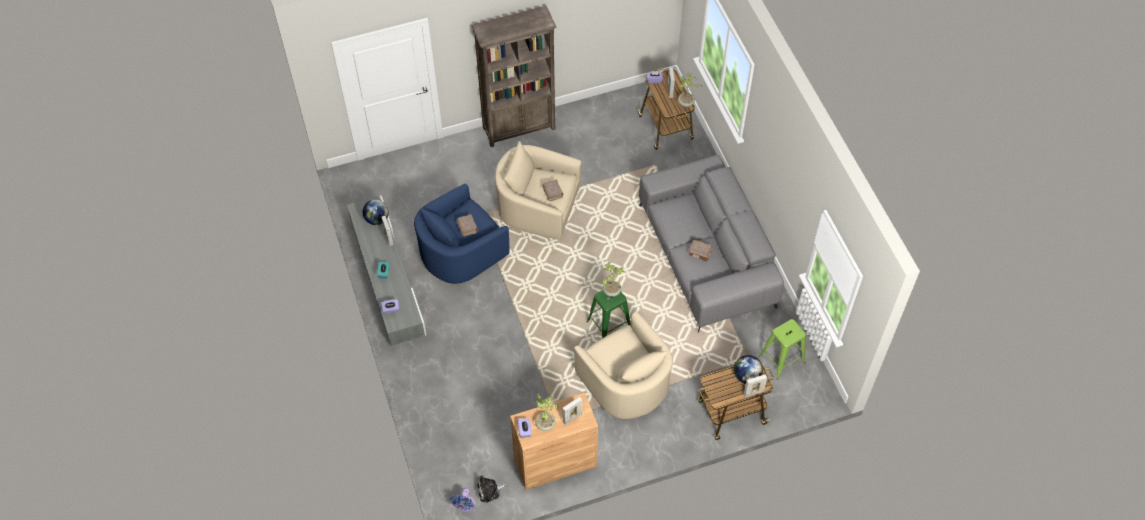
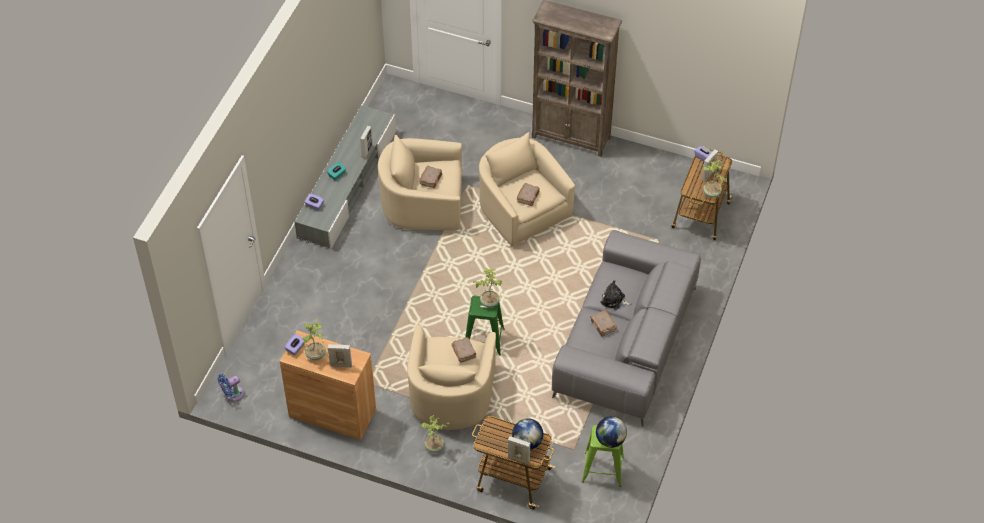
camera: 40 degrees right, 5 degrees down
globe [363,199,389,225] -> globe moved to [596,417,627,448]
blue armchair [414,184,509,284] -> beige armchair [378,135,462,230]
plush toy [477,476,506,503] -> plush toy moved to [600,280,631,310]
none -> potted plant [421,415,450,453]
none -> brown book [451,337,477,362]

